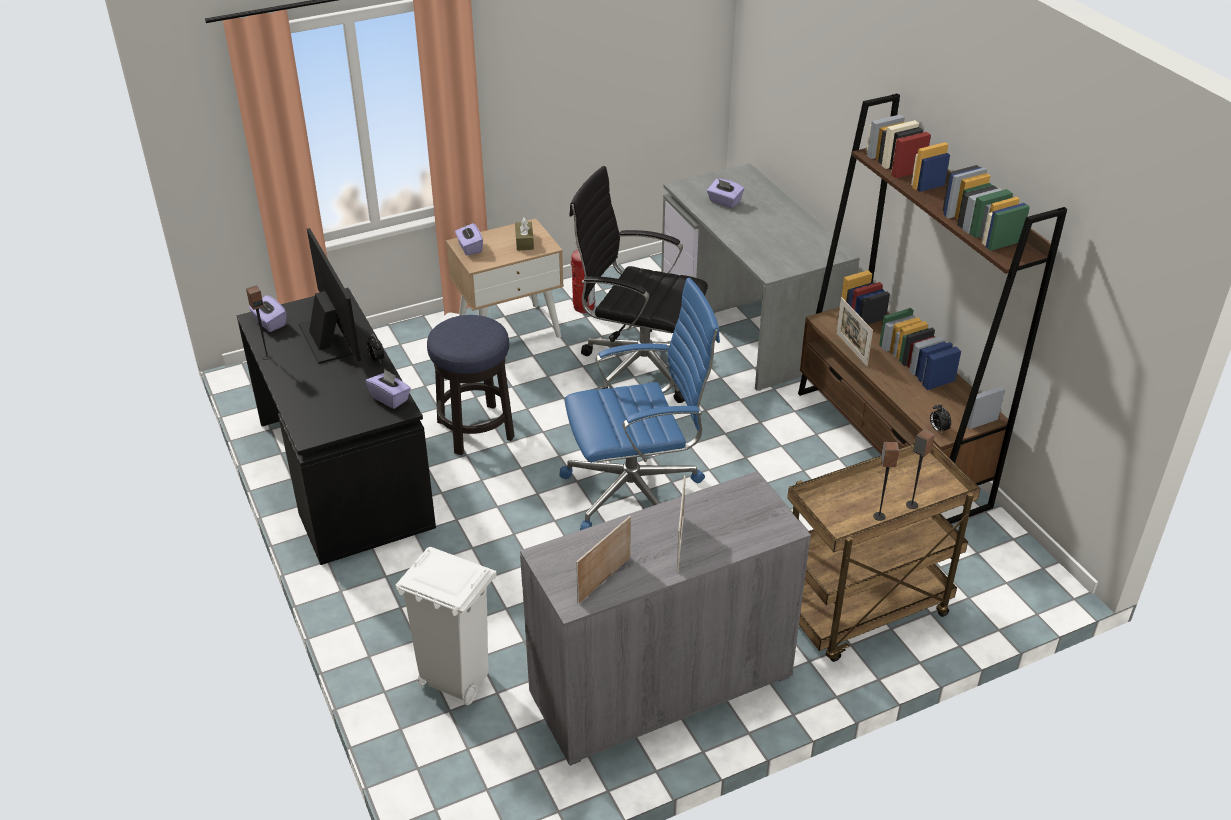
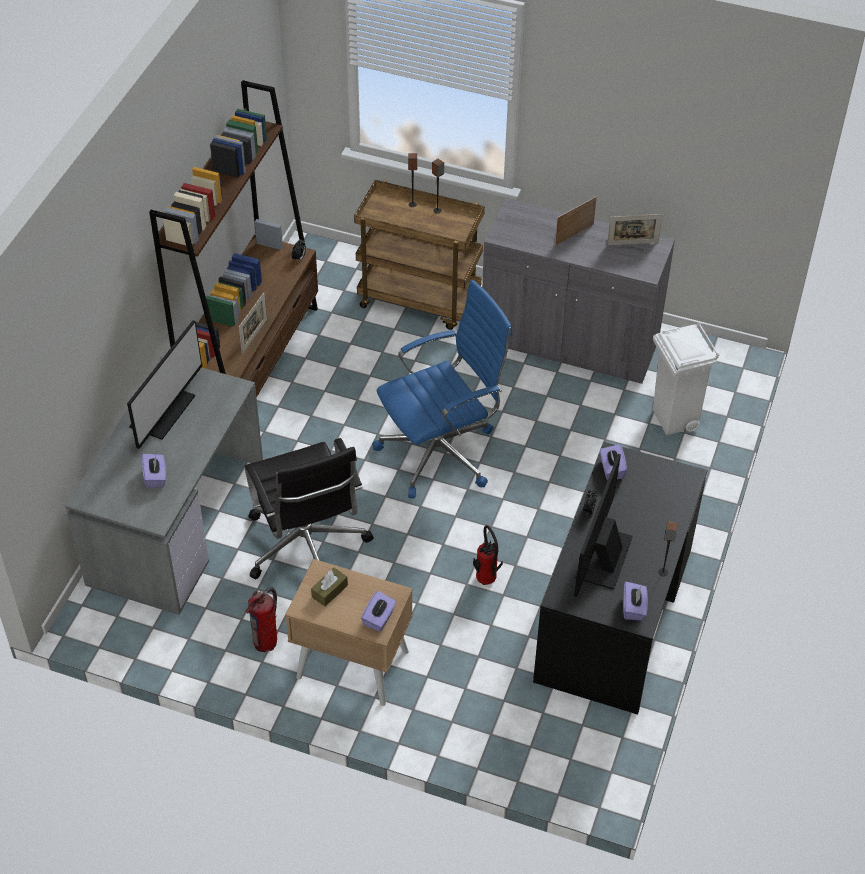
camera: 135 degrees left, 10 degrees up
stool [427,315,515,455] -> fire extinguisher [473,525,503,585]
blue office chair [559,278,720,530] -> blue office chair turned 120 degrees clockwise [372,280,513,498]
none -> monitor [127,320,202,449]

